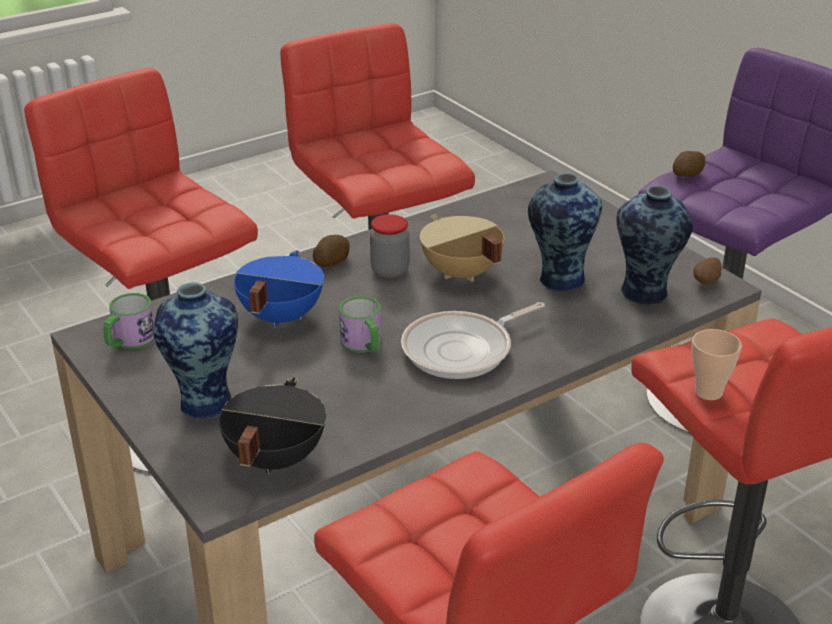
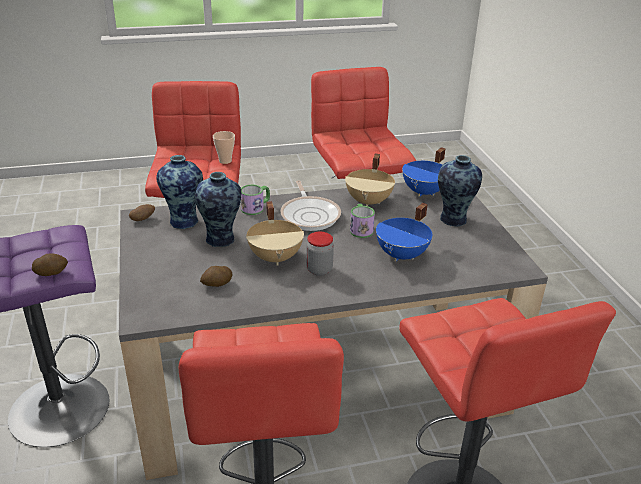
camera: 160 degrees left, 0 degrees up
mug [103,293,155,349] -> mug moved to [241,184,270,215]
black cooking pot [219,377,326,474] -> blue cooking pot [402,147,445,197]
potato [313,235,349,267] -> potato moved to [200,266,232,287]
frying pan [401,302,545,379] -> frying pan turned 90 degrees clockwise [280,181,341,231]
none -> beige cooking pot [345,154,395,206]

